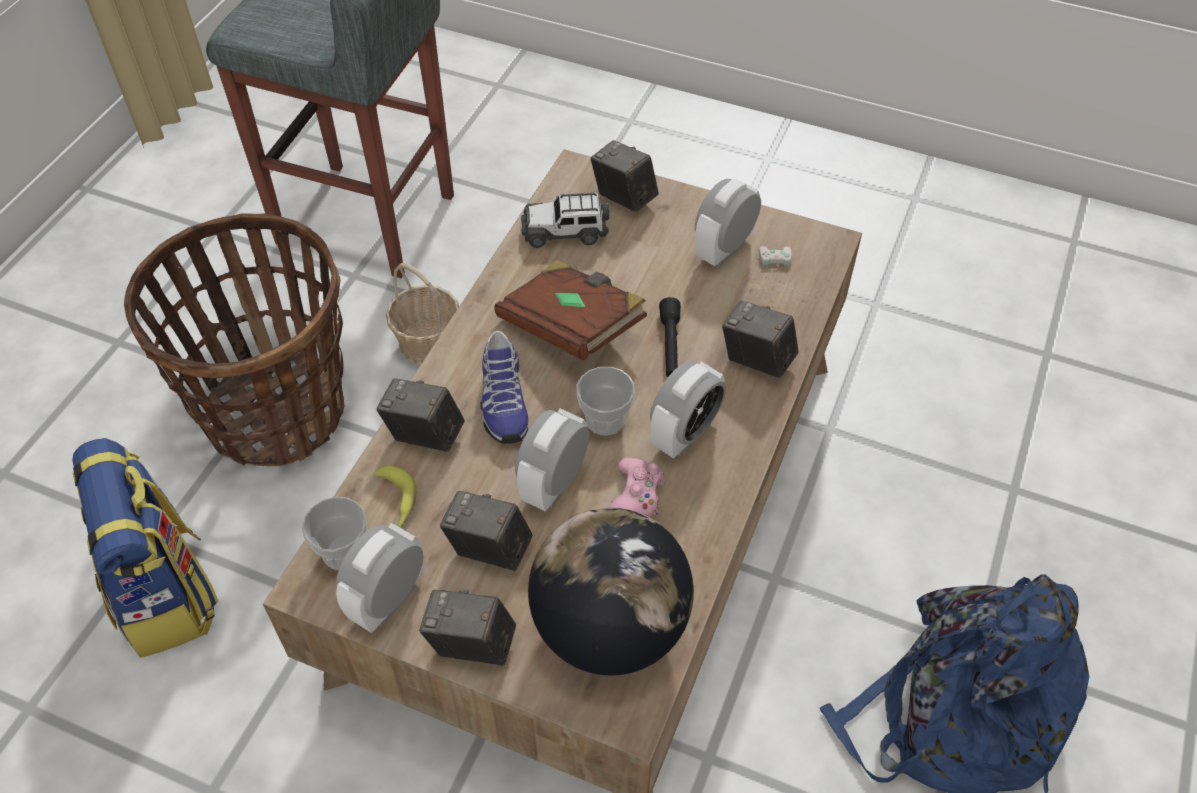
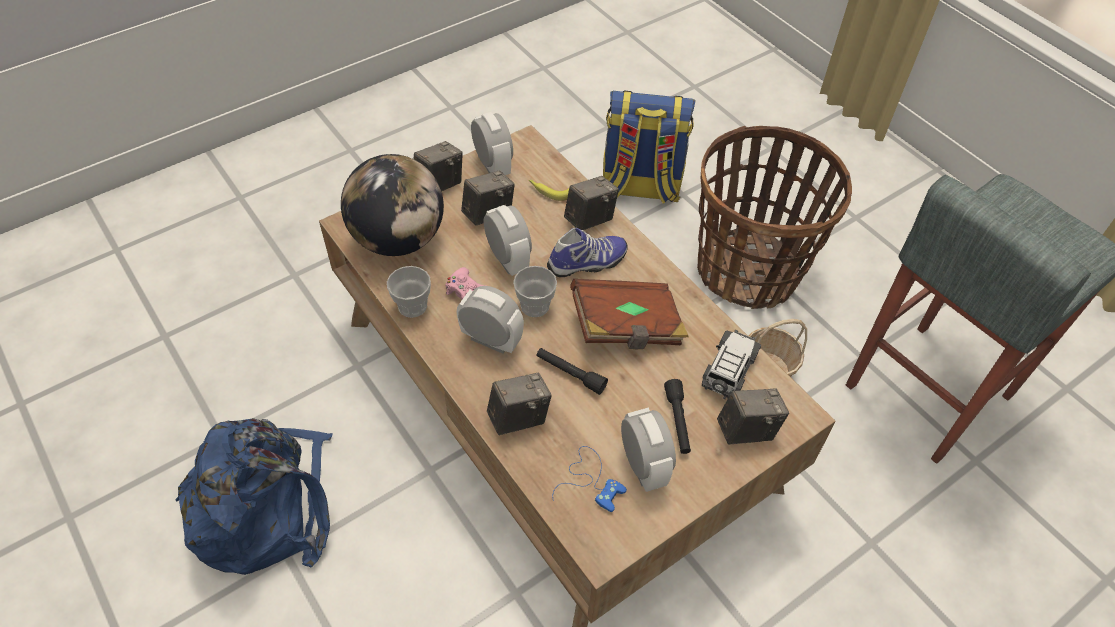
camera: 120 degrees right, 0 degrees up
cup [302,497,367,570] -> cup moved to [387,266,431,318]
shoe [480,330,529,444] -> shoe turned 135 degrees clockwise [547,227,628,277]
alarm clock [650,361,726,459] -> alarm clock turned 135 degrees clockwise [457,286,524,354]
white game controller [742,246,817,296] -> blue game controller [553,446,627,512]
none -> black flashlight [664,379,691,454]

